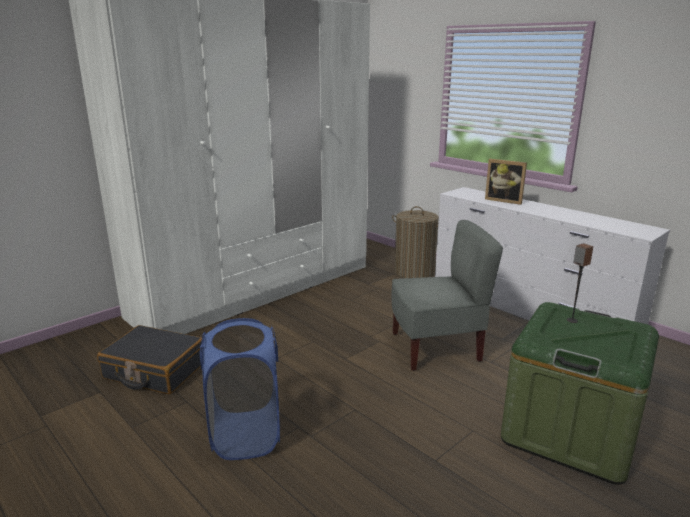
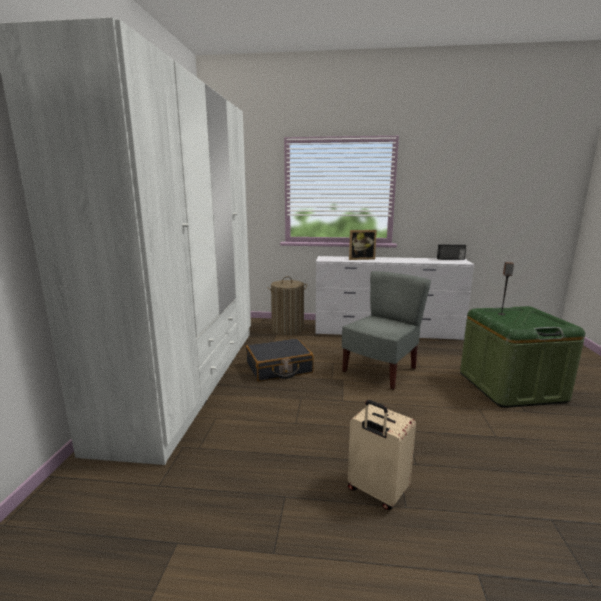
camera: 40 degrees left, 5 degrees down
black suitcase [97,325,202,394] -> black suitcase moved to [246,338,314,381]
blue laundry basket [200,318,280,460] -> beige suitcase [348,400,416,510]
none -> radio [437,244,466,260]

